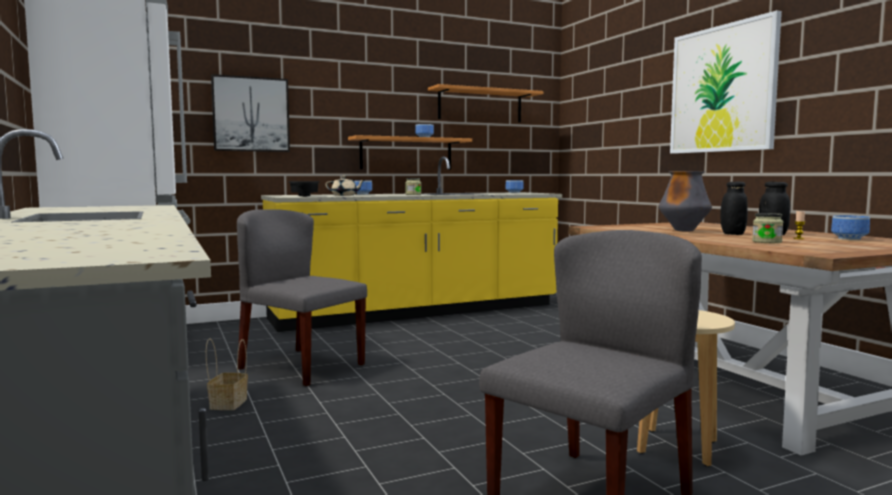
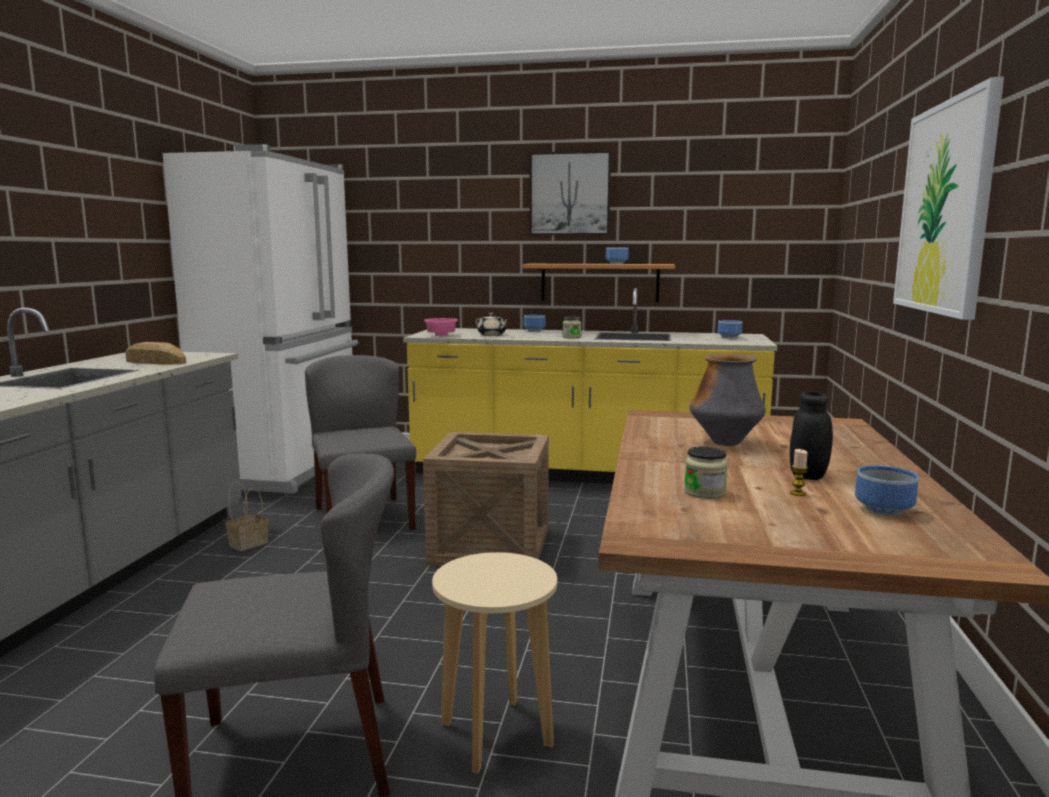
camera: 35 degrees right, 5 degrees up
picture [211,74,290,152] -> picture moved to [530,151,611,235]
black bowl [288,181,320,197] -> pink bowl [424,318,458,336]
shelf [428,84,543,122] -> none
black jar [721,182,748,235] -> none
none -> bread [125,342,186,364]
none -> crate [423,432,549,566]

